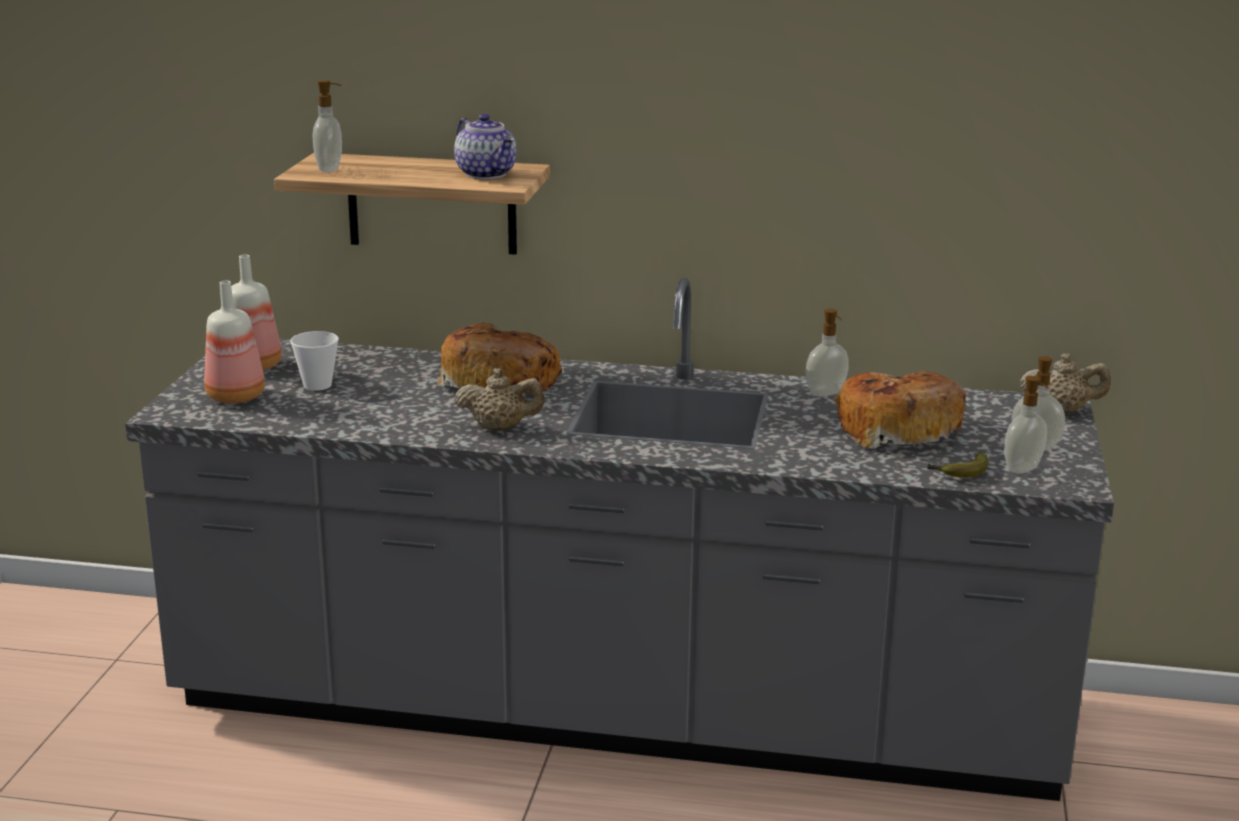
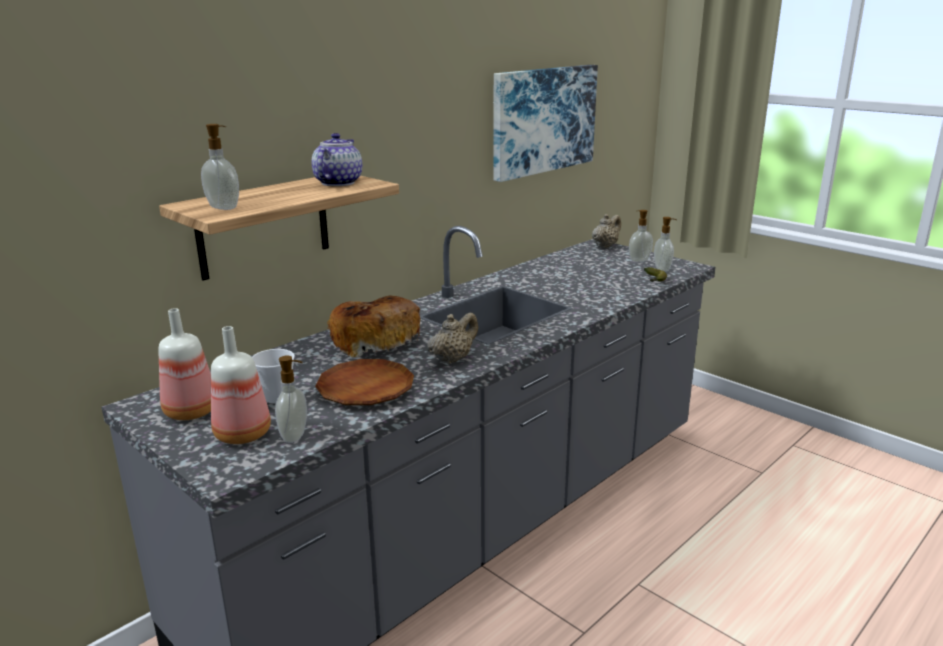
camera: 55 degrees left, 0 degrees up
teapot [454,114,516,179] -> teapot turned 75 degrees counterclockwise [312,133,362,186]
soap dispenser [806,309,849,397] -> soap dispenser moved to [275,355,307,443]
bread [834,371,966,449] -> none
none -> brown plate [315,359,414,405]
none -> picture [493,65,598,182]

